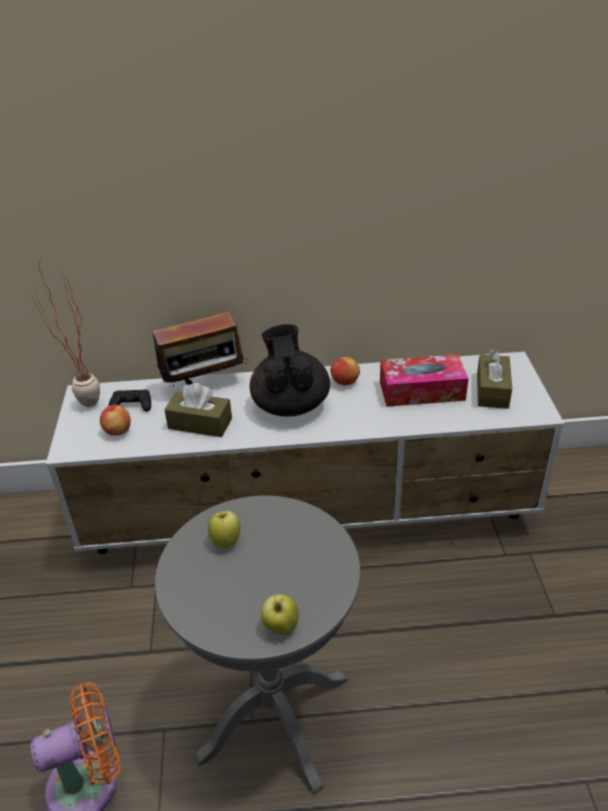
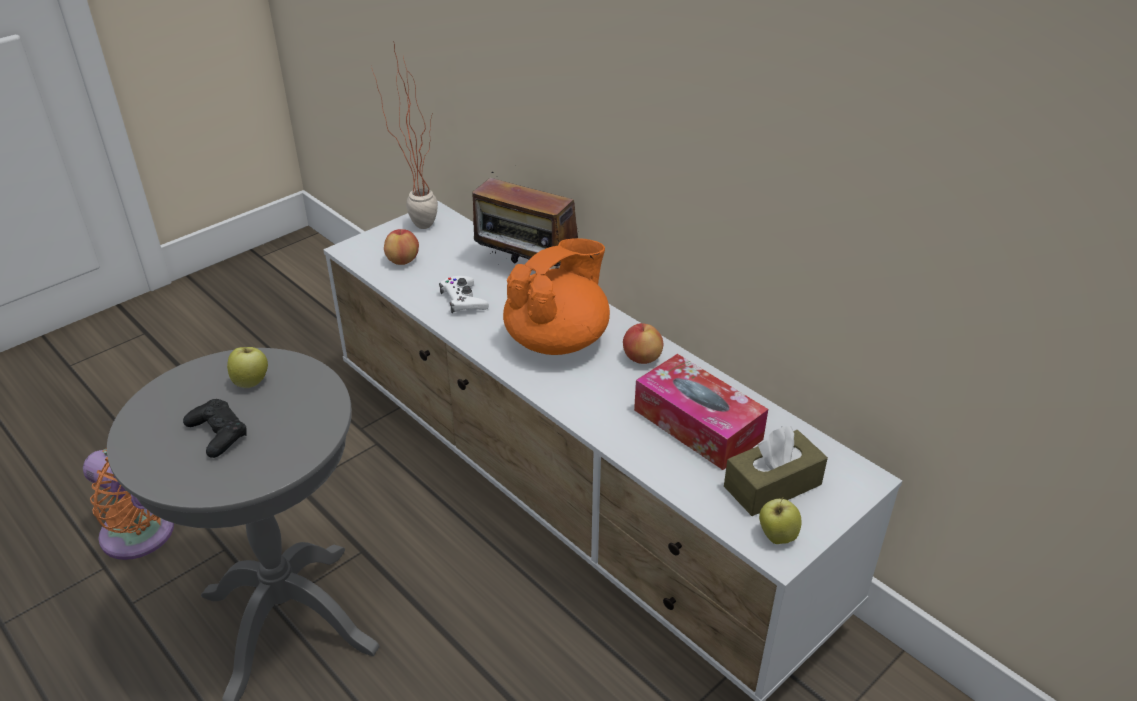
camera: 50 degrees right, 0 degrees up
black game controller [108,389,151,412] -> black game controller moved to [183,399,247,458]
brown tissue box [164,383,232,437] -> white game controller [439,276,489,313]
black teapot [250,324,330,417] -> orange teapot [503,238,610,355]
apple [261,594,299,635] -> apple moved to [759,497,802,544]

